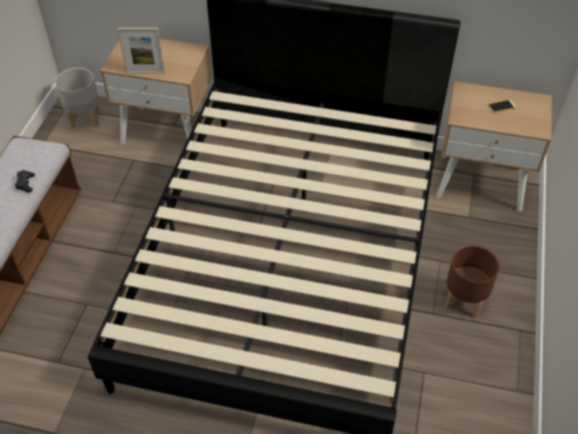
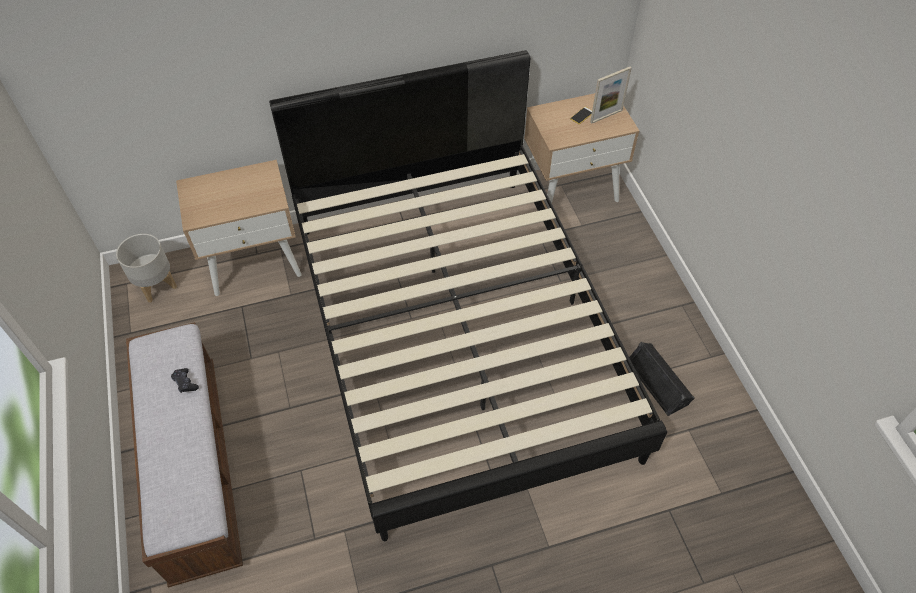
camera: 30 degrees left, 5 degrees up
picture frame [118,28,165,74] -> picture frame moved to [590,67,632,124]
brown planter [445,245,500,318] -> none
none -> black speaker [629,342,695,416]

